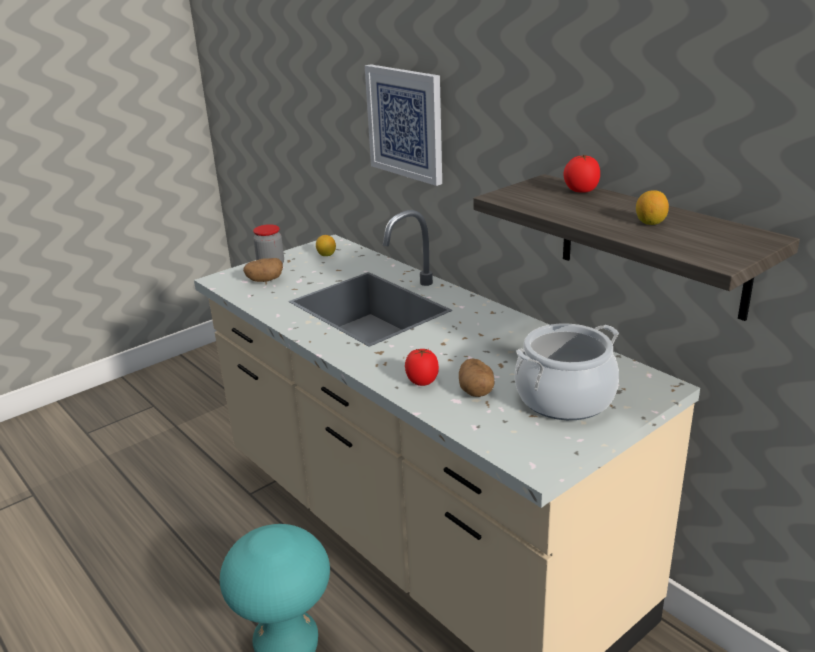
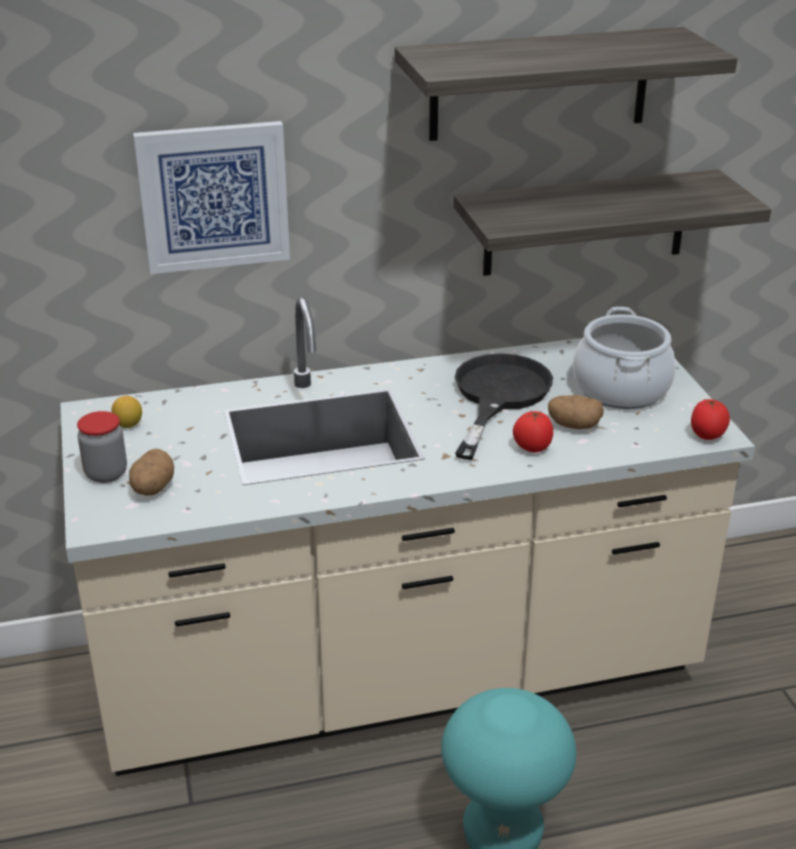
camera: 65 degrees left, 5 degrees up
tomato [563,155,600,193] -> tomato moved to [691,399,730,440]
lemon [636,190,669,225] -> none
none -> shelf [395,27,738,141]
none -> black frying pan [455,353,553,460]

